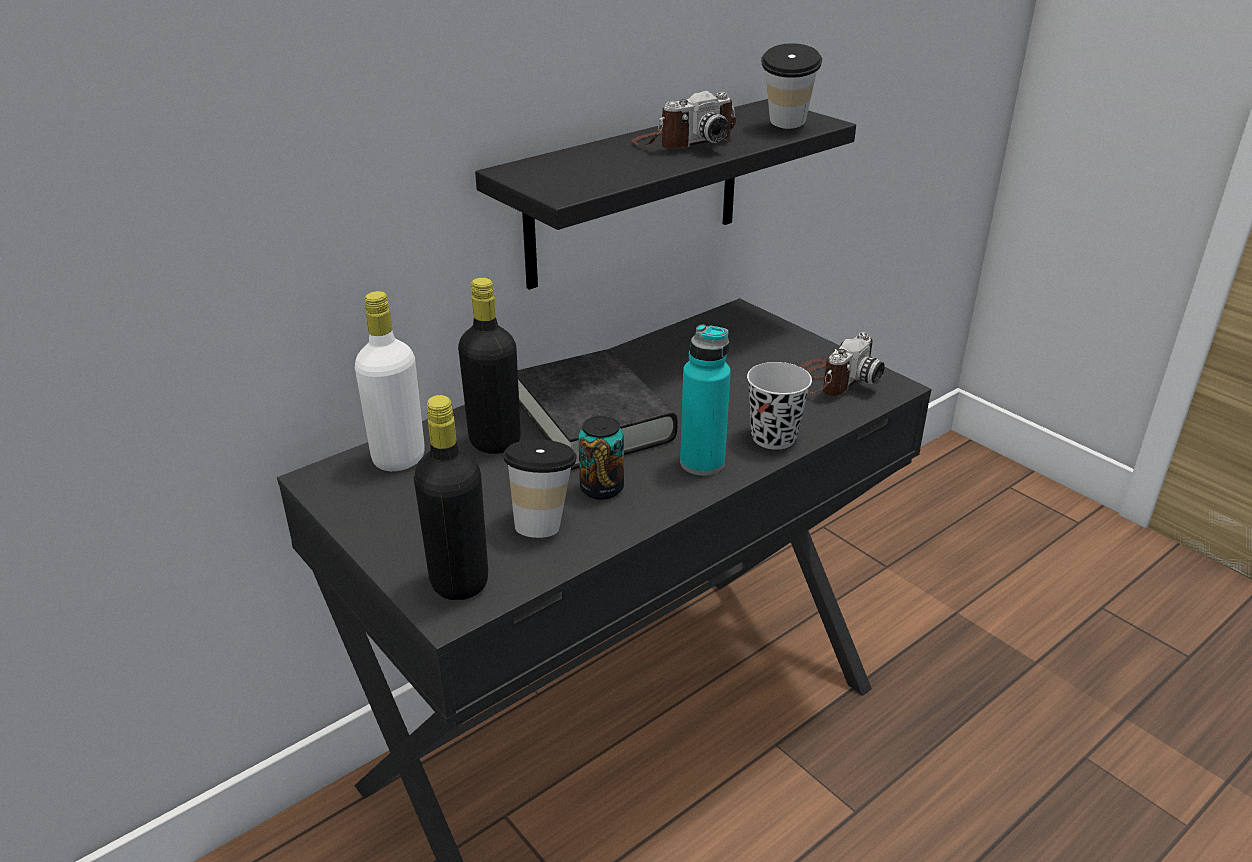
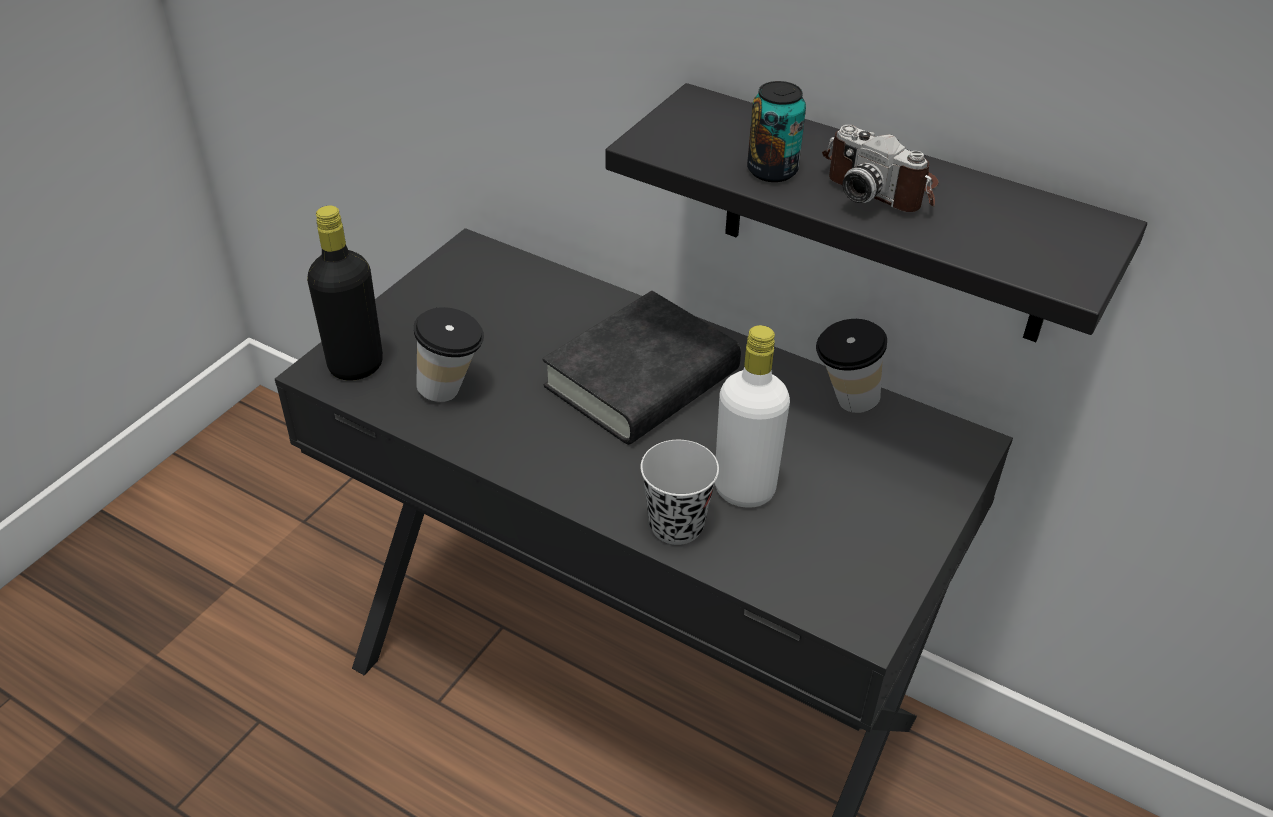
camera: 70 degrees right, 10 degrees up
white bottle [355,291,425,471] -> white bottle moved to [715,325,790,508]
black bottle [458,278,521,454] -> none
can [578,416,624,500] -> can moved to [747,81,806,182]
turquoise bottle [680,325,731,476] -> none
cup [761,43,822,129] -> cup moved to [816,319,887,413]
camera [799,332,885,396] -> none

